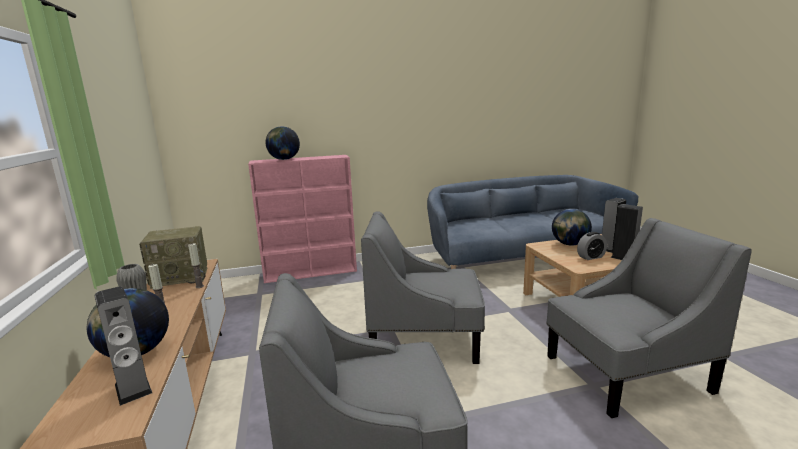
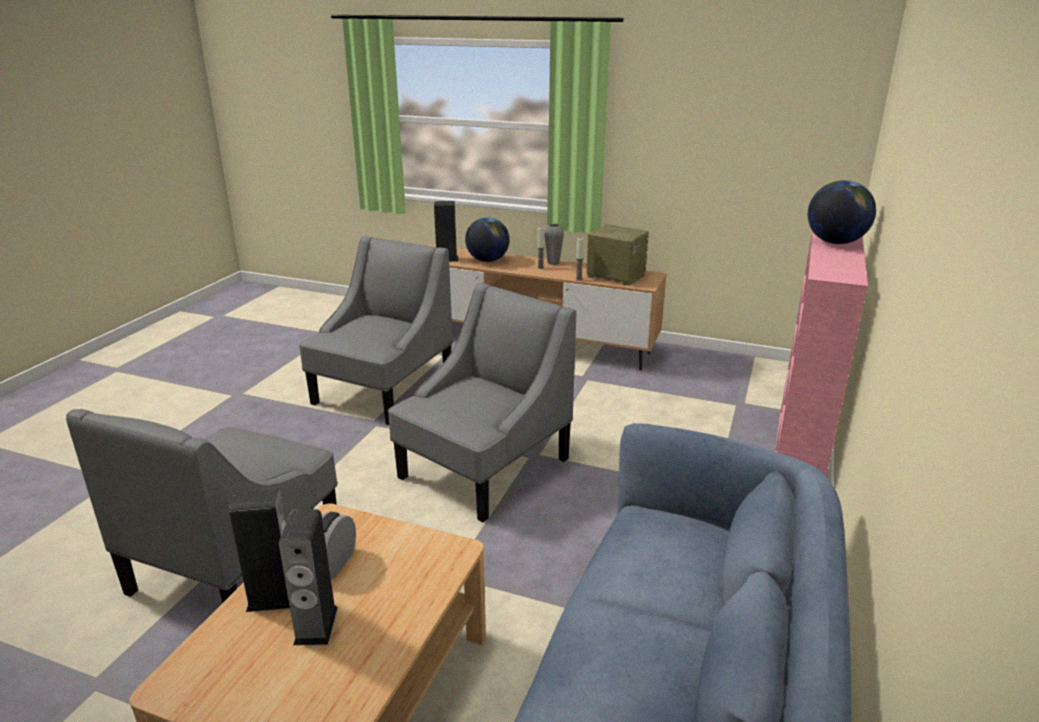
camera: 125 degrees right, 10 degrees up
radio [139,226,207,289] -> radio turned 105 degrees clockwise [587,224,649,286]
globe [552,209,592,246] -> none

